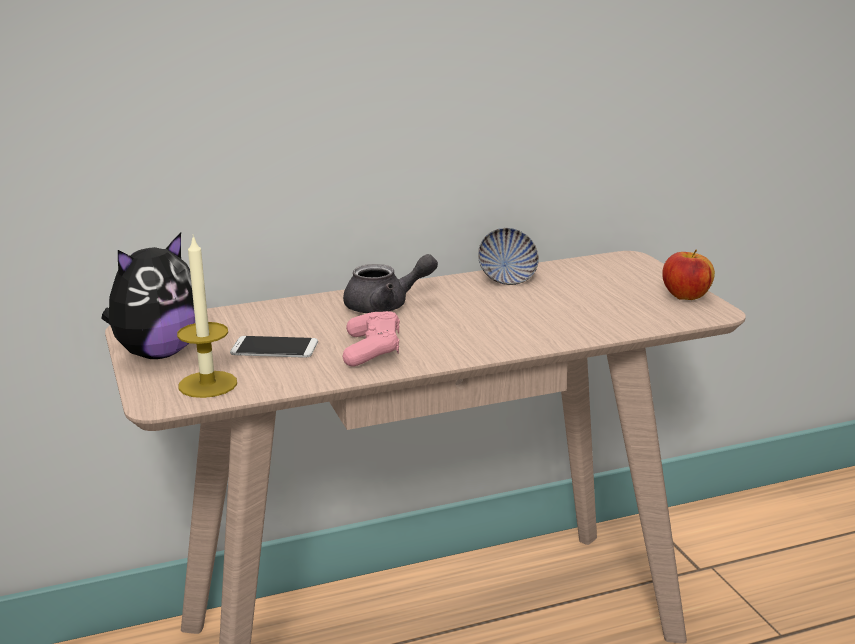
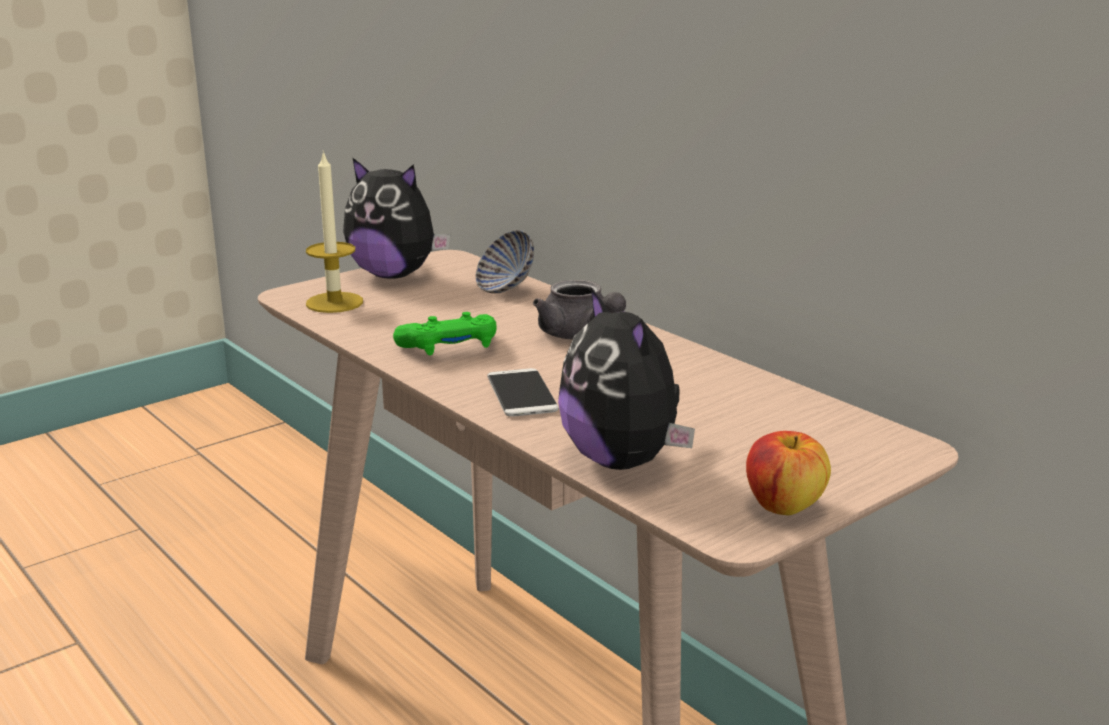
camera: 70 degrees right, 0 degrees up
phone [230,336,318,358] -> phone moved to [488,368,558,417]
pink game controller [343,311,400,367] -> green game controller [393,312,497,355]
bowl [478,228,539,285] -> bowl moved to [476,230,534,293]
none -> plush toy [558,288,695,470]

